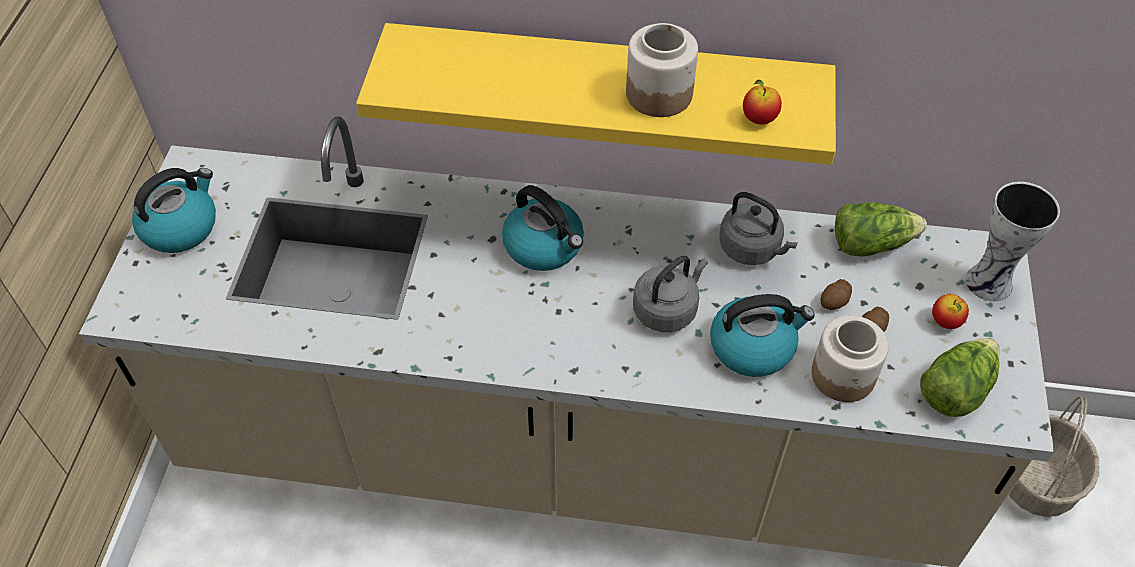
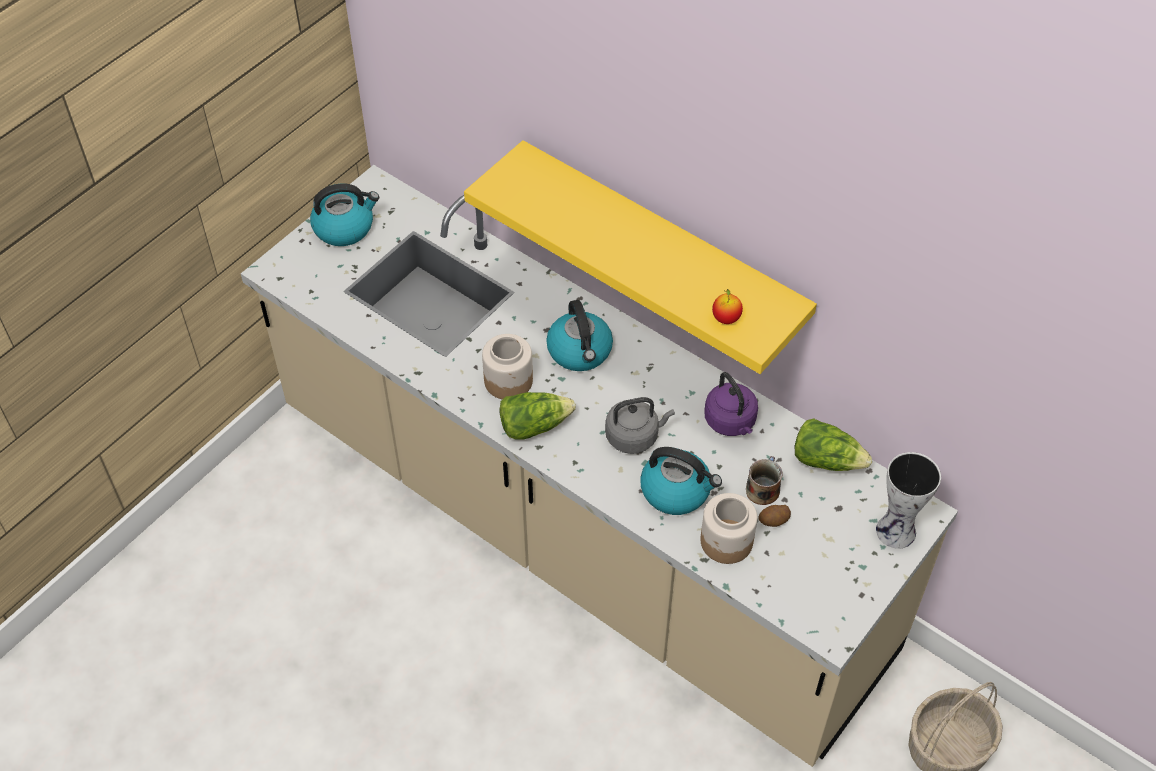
camera: 30 degrees right, 0 degrees up
jar [626,23,698,117] -> jar moved to [482,334,533,399]
grey kettle [719,192,798,265] -> purple kettle [704,372,758,436]
potato [820,279,852,310] -> mug [746,456,783,505]
lettuce [920,338,1000,417] -> lettuce moved to [499,392,576,440]
apple [932,294,969,329] -> none

